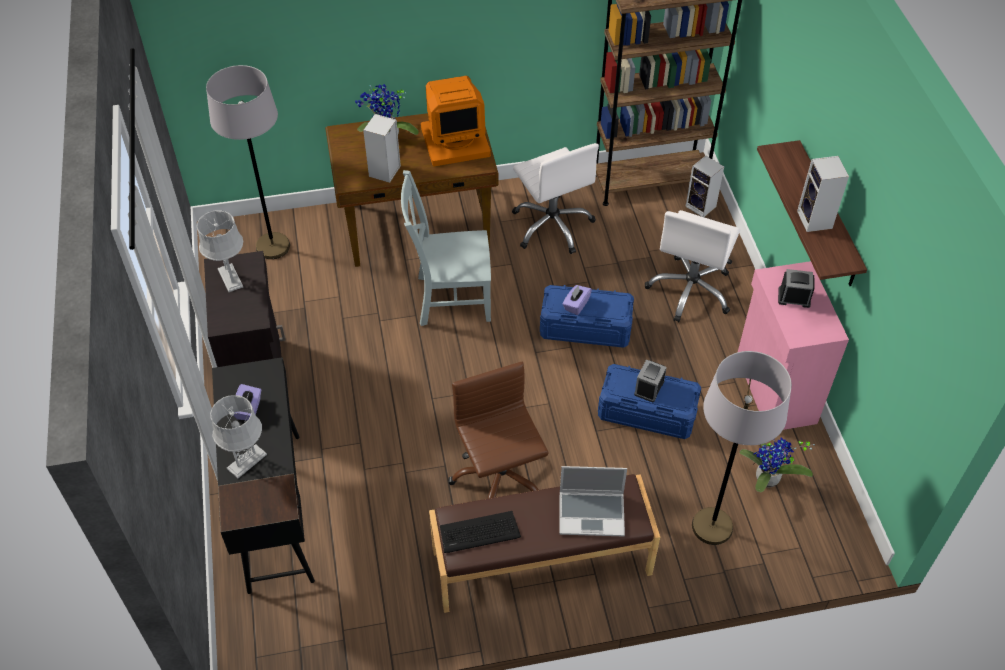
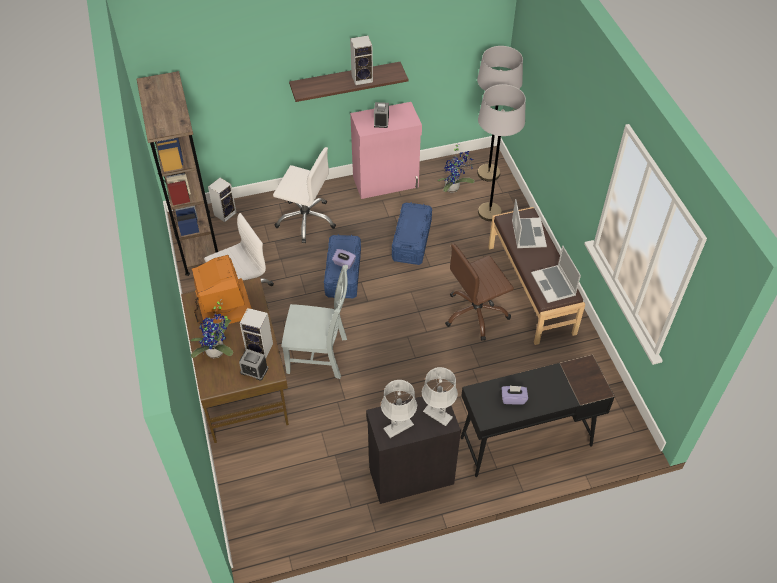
camera: 95 degrees left, 0 degrees up
grey floor lamp [206,65,290,259] -> grey floor lamp moved to [477,46,523,182]
grey table lamp [210,395,267,478] -> grey table lamp moved to [422,367,458,426]
grey chair [401,170,491,326] -> grey chair turned 75 degrees counterclockwise [281,265,348,379]
keyboard [440,511,521,553] -> laptop [531,246,581,303]
alarm clock [634,359,667,402] -> alarm clock moved to [239,349,269,381]

